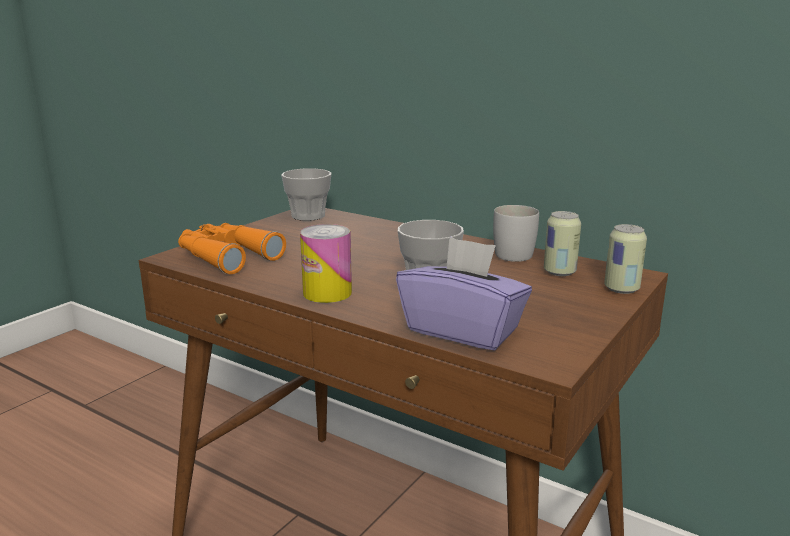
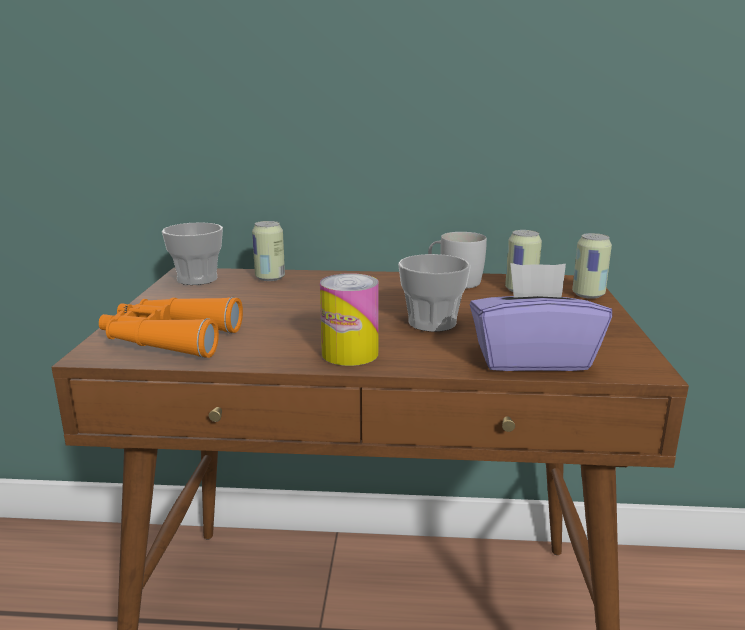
camera: 30 degrees left, 0 degrees up
none -> can [252,221,285,281]

